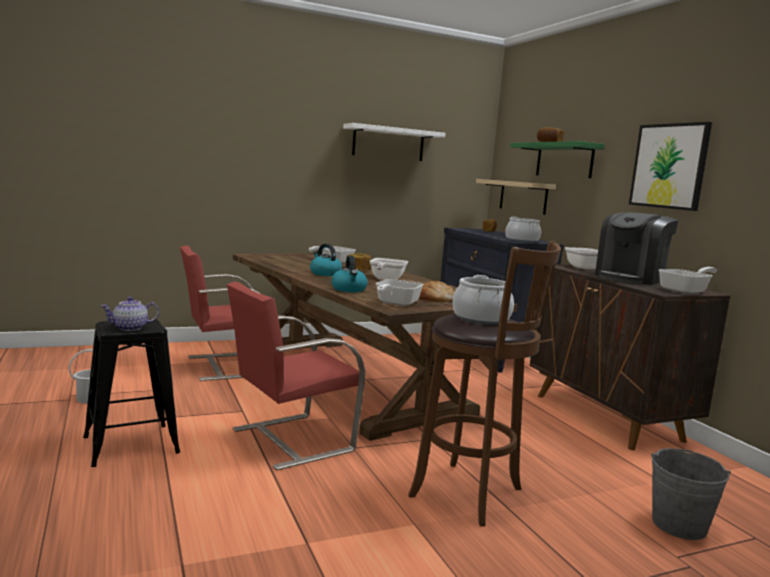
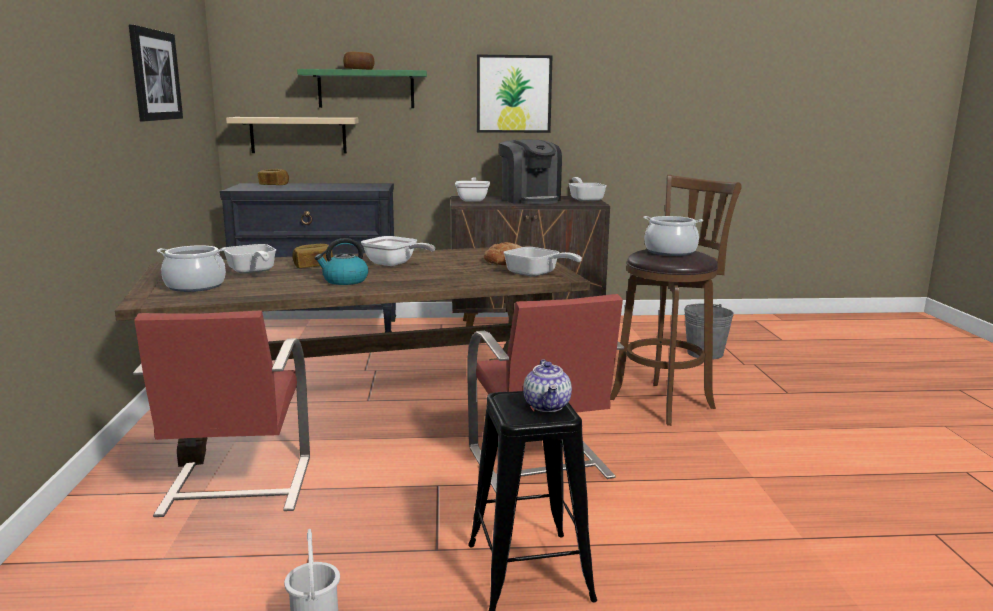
camera: 70 degrees left, 5 degrees up
kettle [332,255,368,292] -> none
white shelf [343,123,445,161] -> picture [129,25,183,121]
cooking pot [505,216,541,243] -> cooking pot moved to [157,245,226,292]

